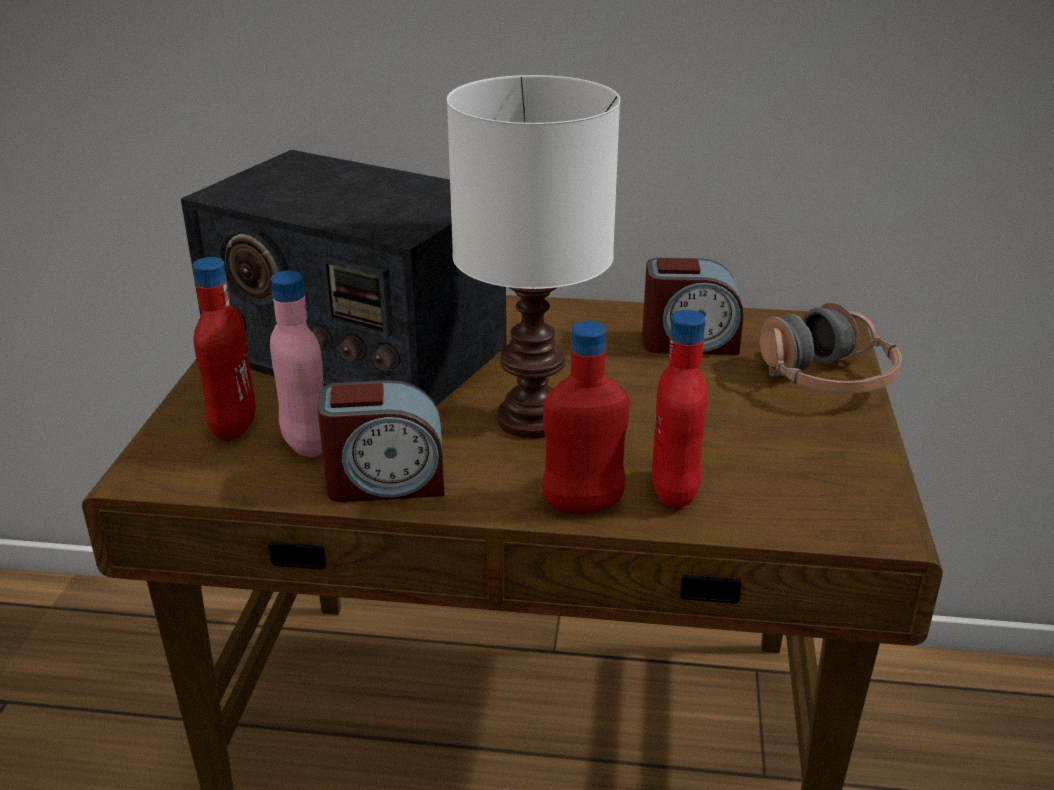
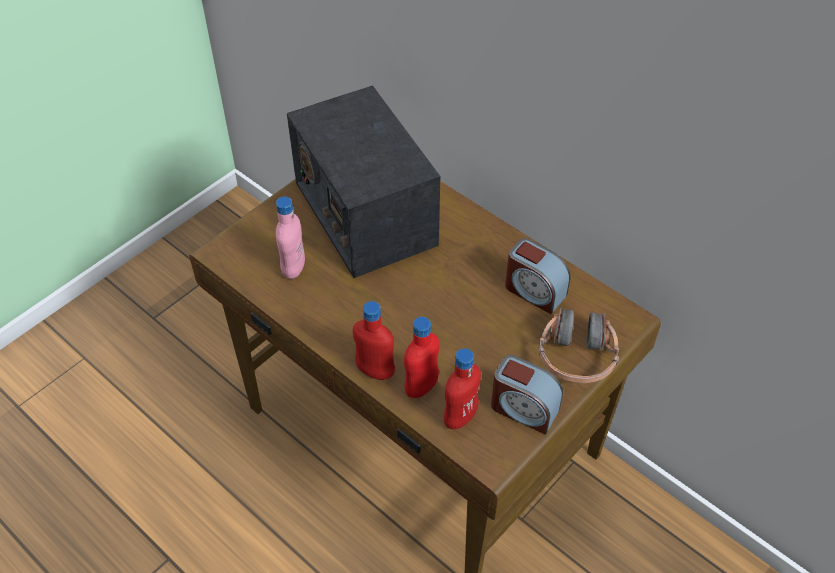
camera: 35 degrees right, 20 degrees up
red bottle [193,257,256,441] -> red bottle moved to [444,348,481,429]
alarm clock [318,380,445,502] -> alarm clock moved to [491,355,563,435]
white table lamp [447,75,620,438] -> none

